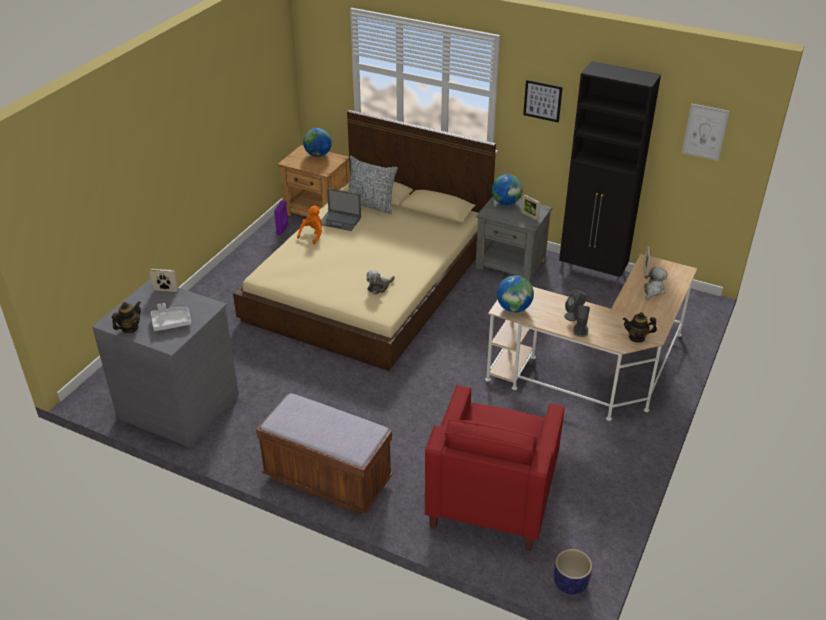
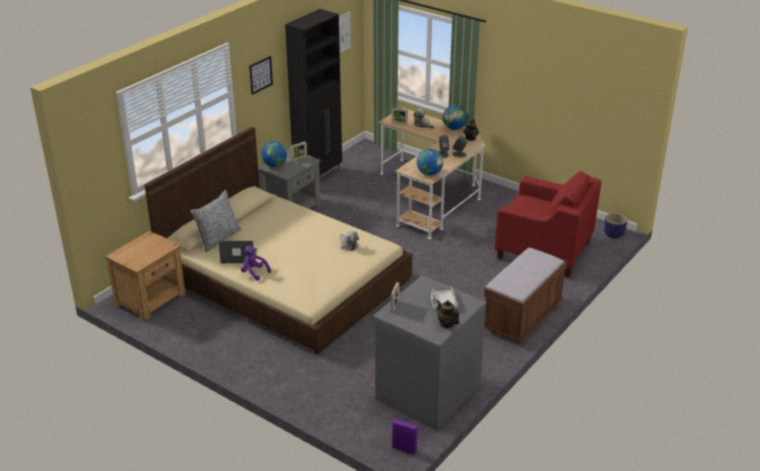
camera: 80 degrees left, 5 degrees down
purple speaker [274,201,289,236] -> purple speaker moved to [392,419,418,454]
orange plush toy [297,206,322,244] -> purple plush toy [241,246,271,281]
globe [303,128,332,157] -> globe moved to [443,105,467,130]
laptop [321,188,361,231] -> laptop turned 120 degrees counterclockwise [218,241,257,263]

